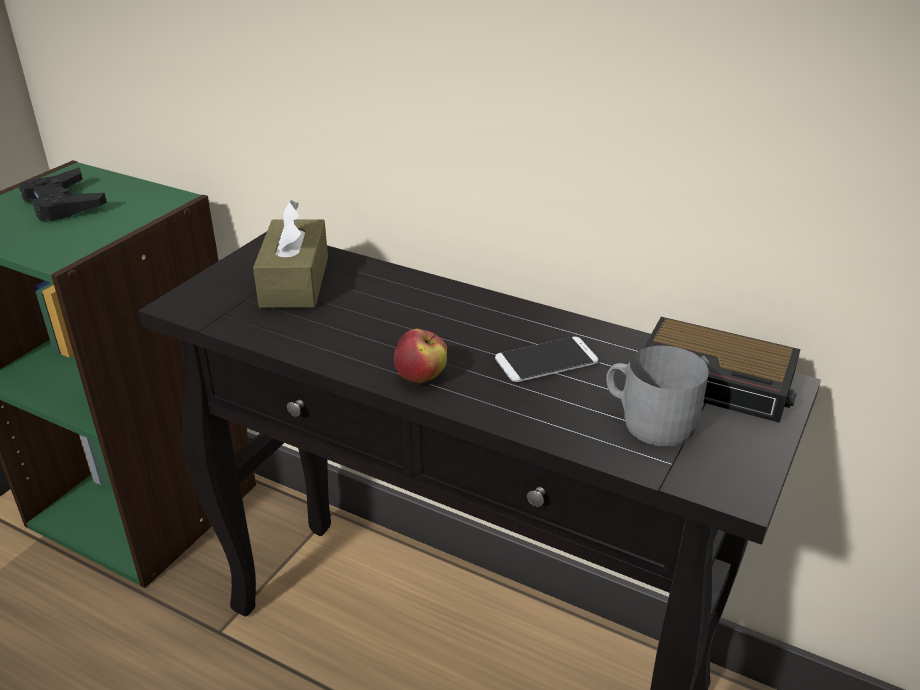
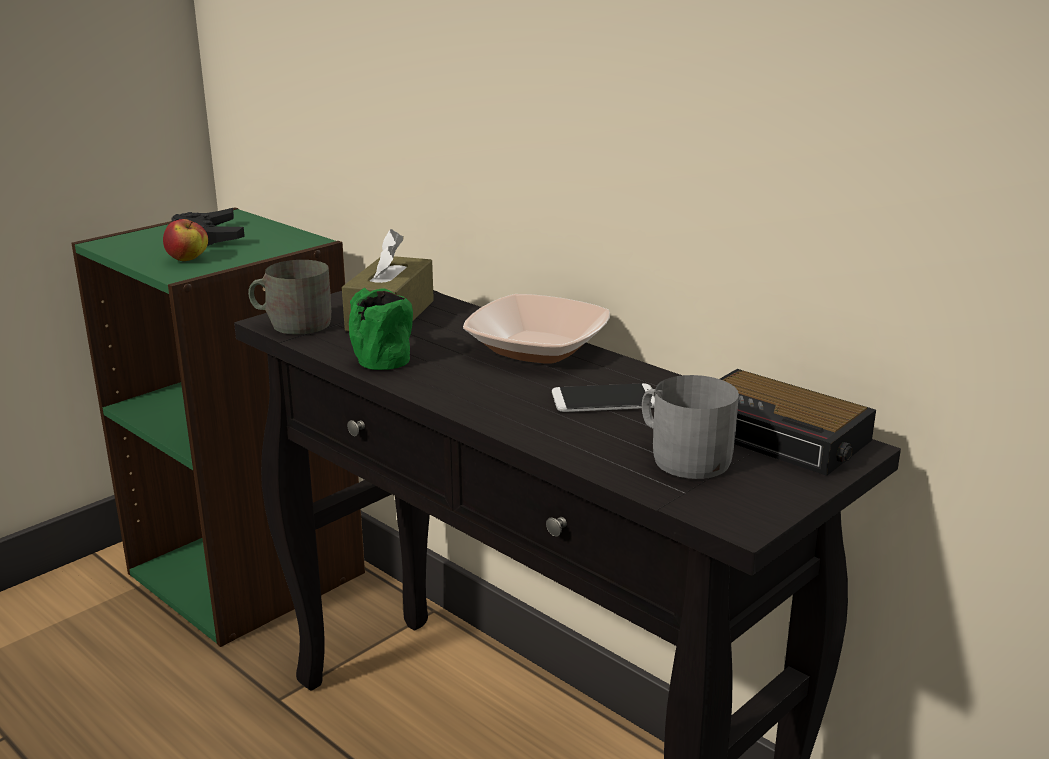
camera: 15 degrees right, 10 degrees down
apple [394,329,447,383] -> apple moved to [163,219,208,261]
none -> grey mug [248,260,331,335]
none -> green mug [349,287,413,370]
none -> bowl [463,294,610,364]

